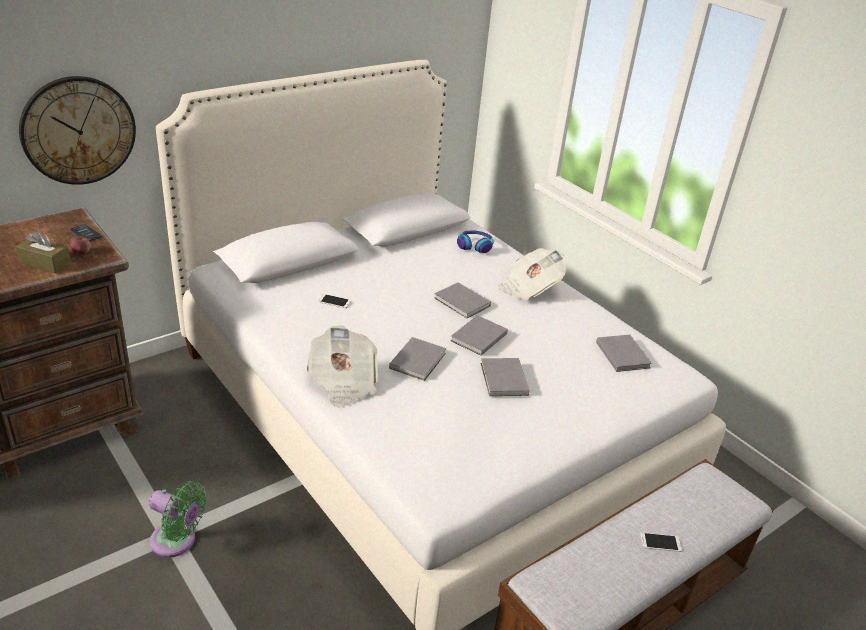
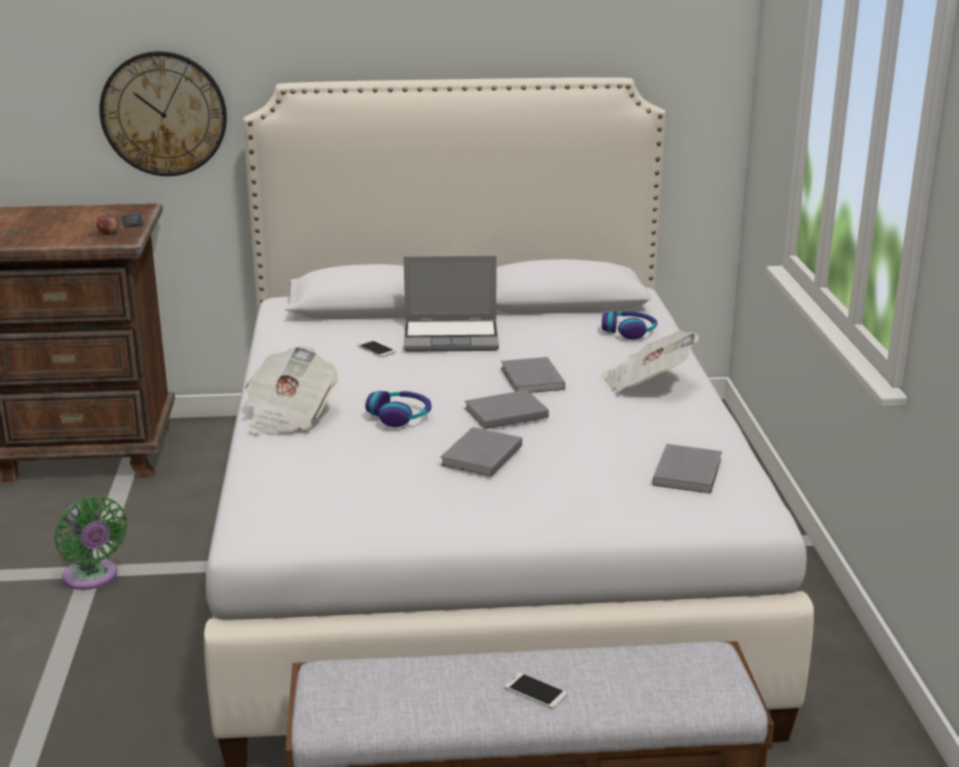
camera: 35 degrees right, 10 degrees down
brown tissue box [16,231,71,273] -> none
grey book [389,337,446,381] -> headphones [365,391,431,427]
none -> laptop [404,256,499,352]

